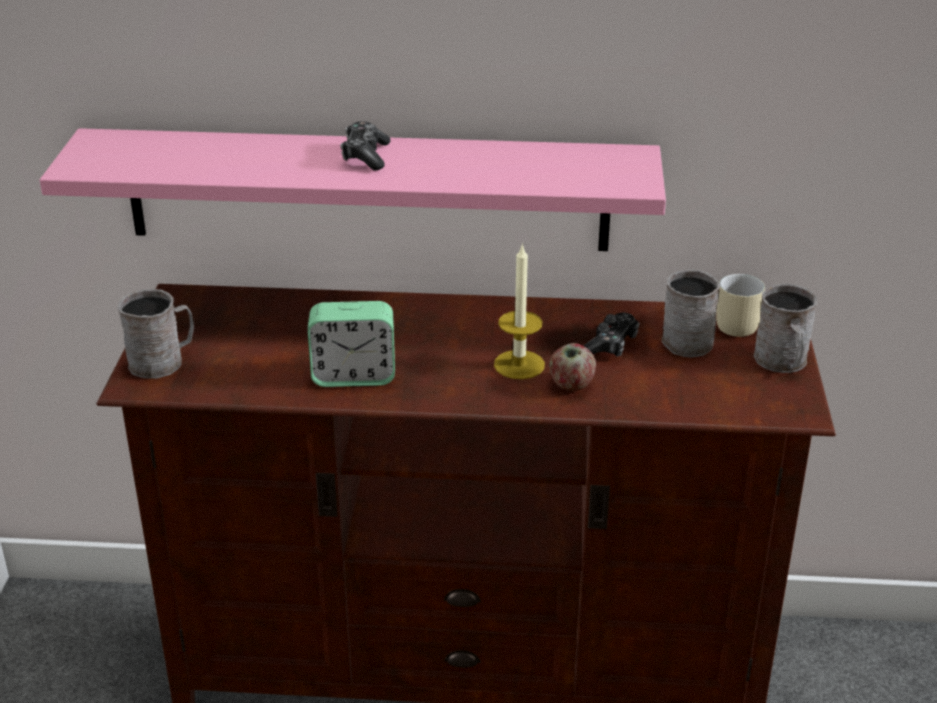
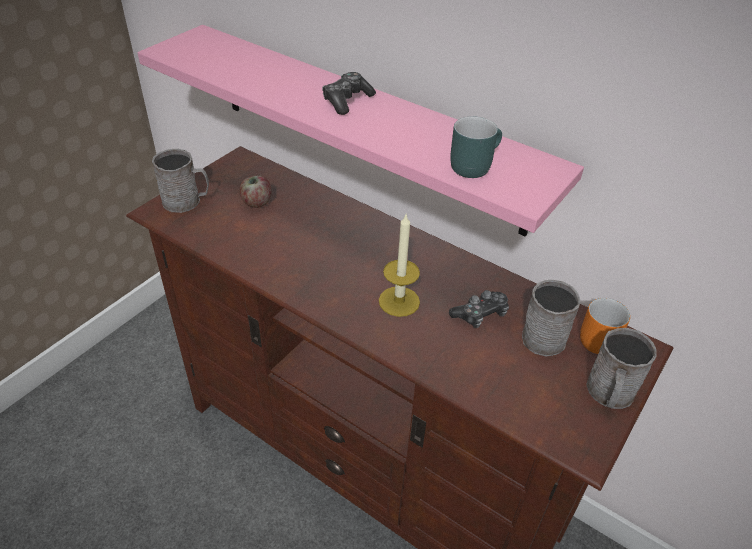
camera: 30 degrees right, 10 degrees up
alarm clock [308,301,395,387] -> none
apple [549,343,596,391] -> apple moved to [239,175,272,208]
beige mug [716,274,765,337] -> orange mug [580,298,630,354]
none -> turquoise mug [450,116,502,178]

